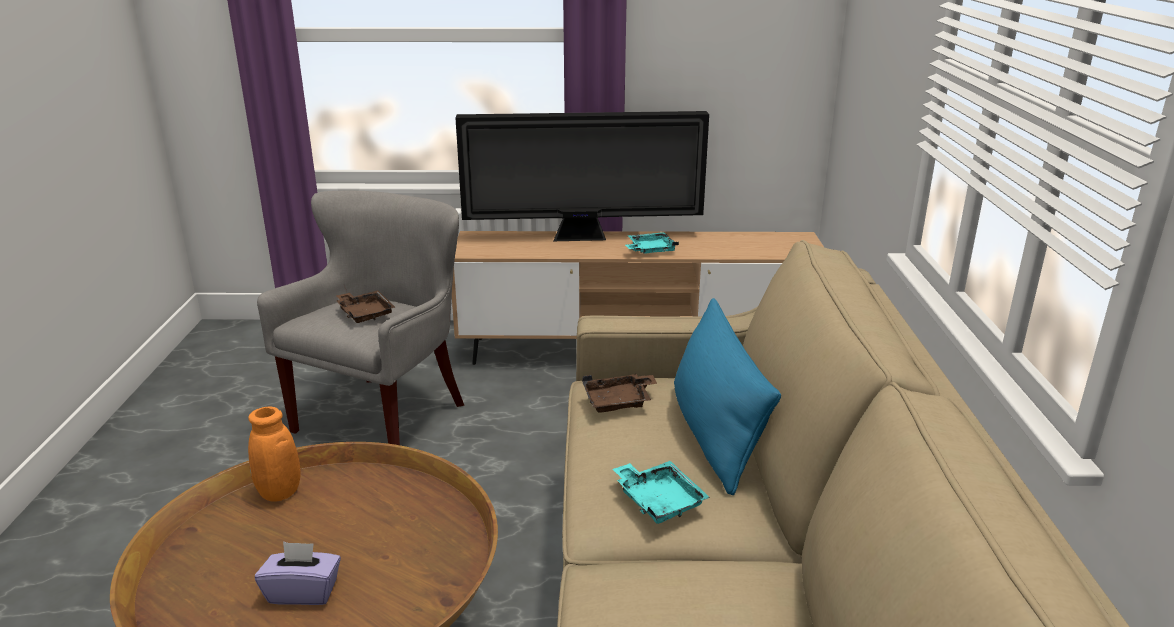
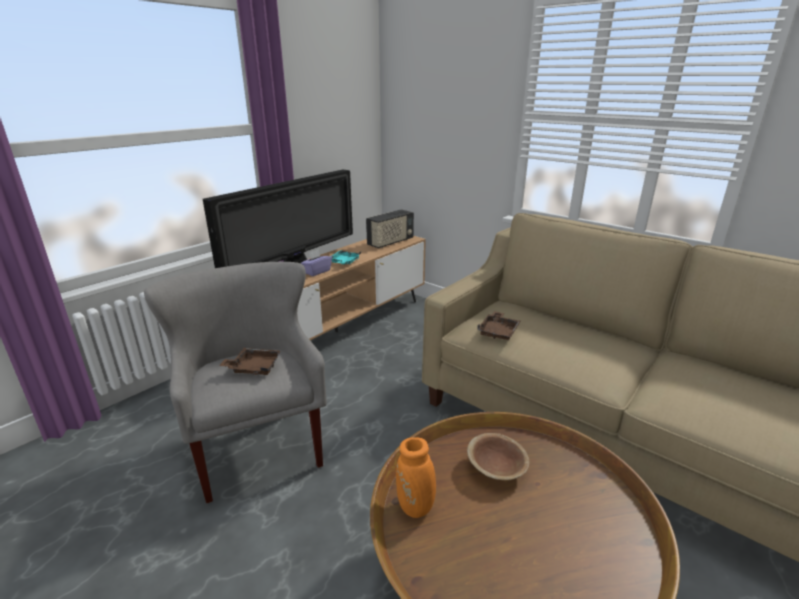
camera: 50 degrees left, 0 degrees up
purple tissue box [255,542,341,605] -> purple tissue box moved to [300,249,332,276]
turquoise tray [613,461,710,524] -> none
blue pillow [674,298,781,495] -> none
none -> radio [366,209,414,248]
none -> brown bowl [467,433,529,480]

